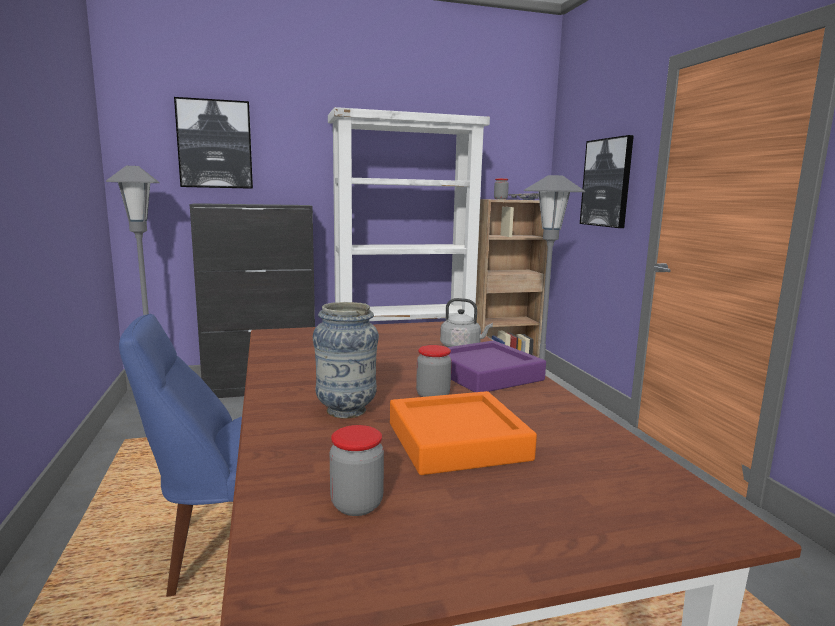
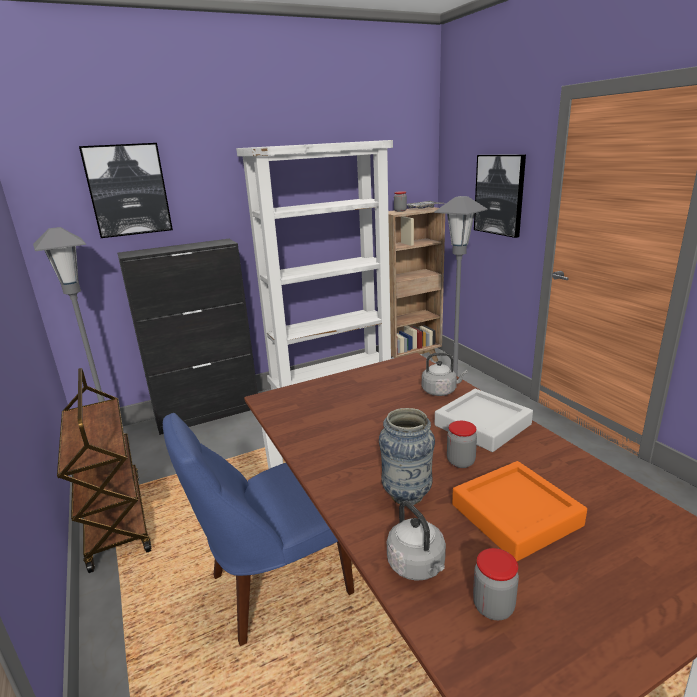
camera: 10 degrees left, 10 degrees up
purple tray [448,341,546,392] -> grey tray [435,389,533,452]
none -> brown cart [57,368,152,573]
none -> grey kettle [387,501,446,581]

